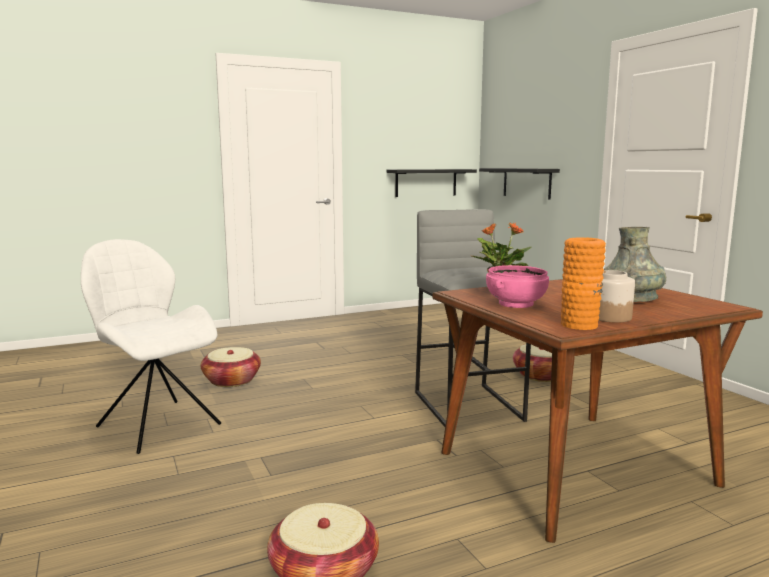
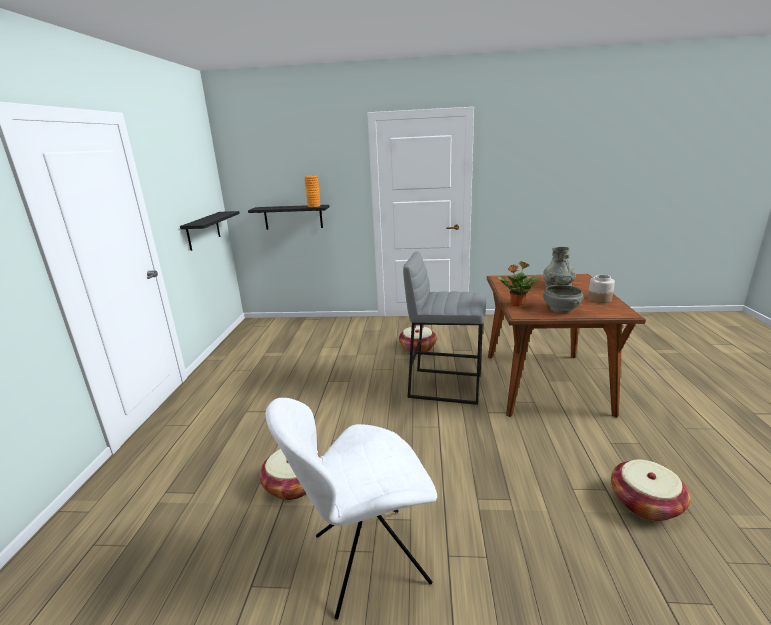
camera: 60 degrees left, 10 degrees up
pink bowl [486,265,549,308] -> grey bowl [543,285,583,313]
orange vase [561,237,606,330] -> orange vase moved to [305,175,320,207]

